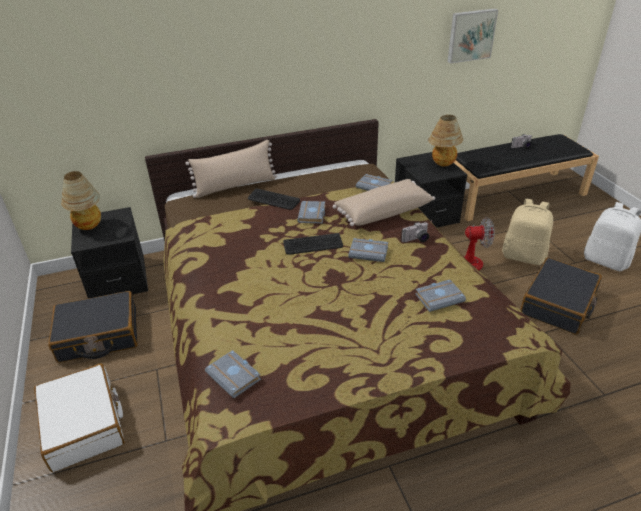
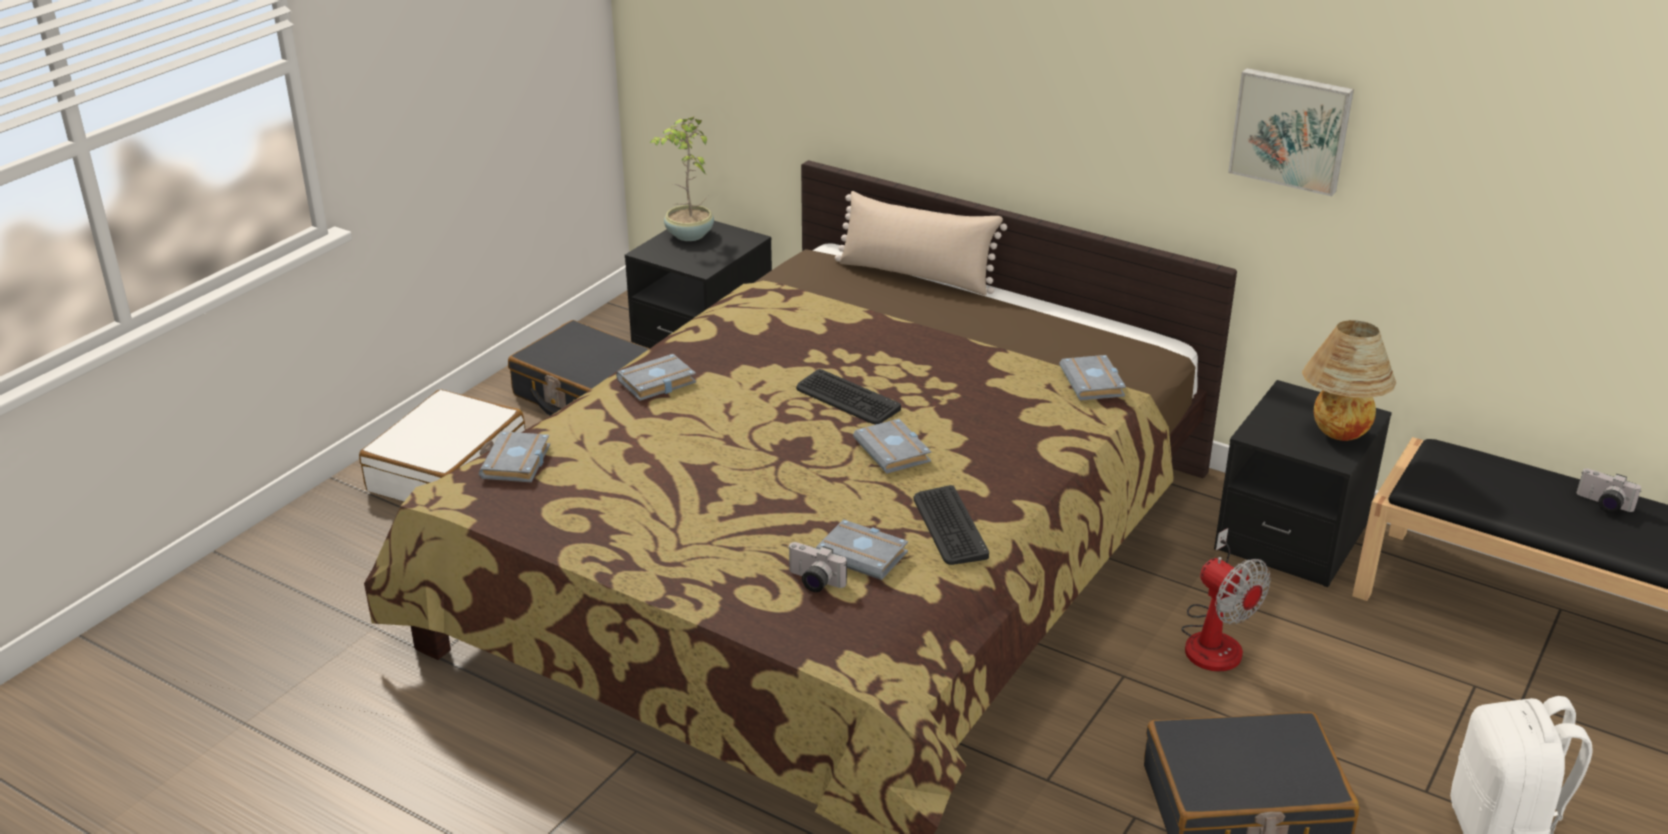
camera: 50 degrees right, 5 degrees down
table lamp [61,171,101,230] -> potted plant [649,116,714,241]
keyboard [248,188,300,210] -> keyboard moved to [914,485,989,565]
grey book [297,201,325,224] -> grey book moved to [616,354,696,401]
beige pillow [333,179,435,226] -> none
camera [401,222,429,242] -> camera moved to [789,542,847,592]
picture [447,8,498,63] -> picture moved to [1228,68,1354,196]
beige backpack [502,199,553,265] -> none

